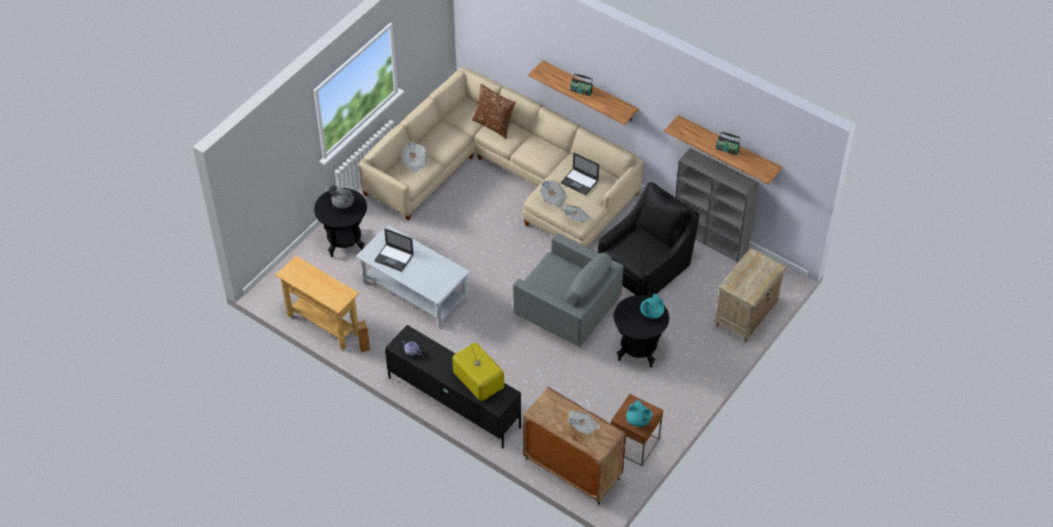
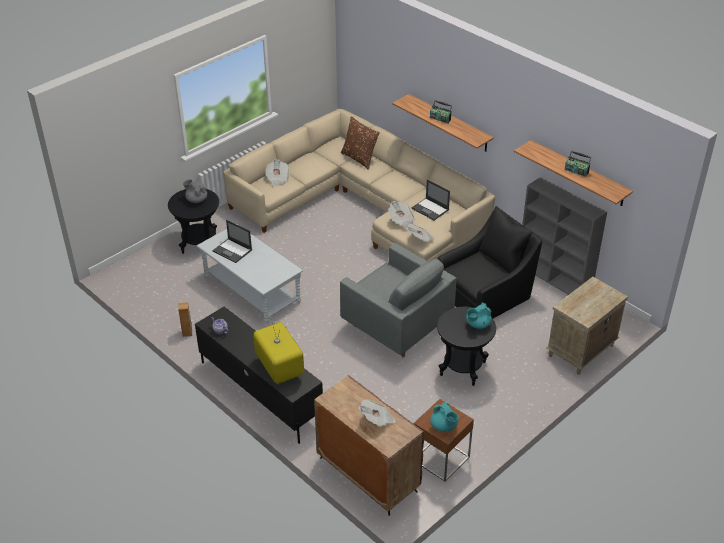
camera: 10 degrees right, 10 degrees down
beige console table [275,256,359,350] -> none

